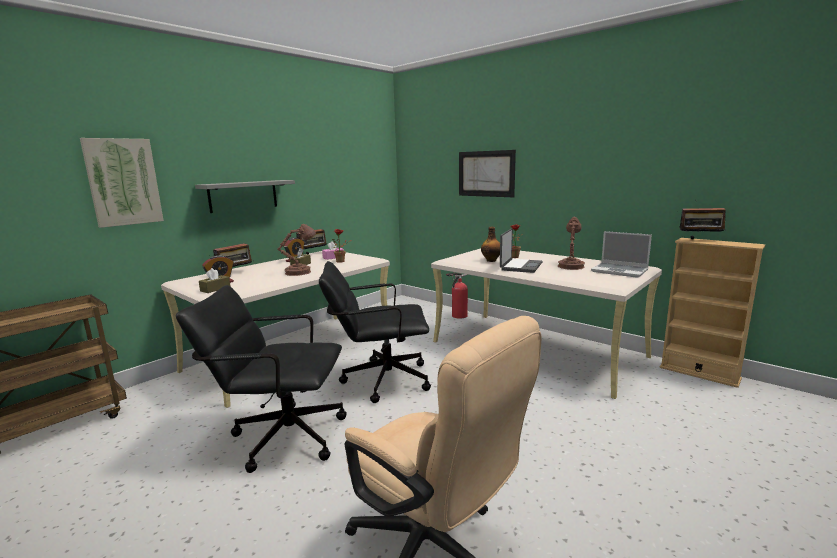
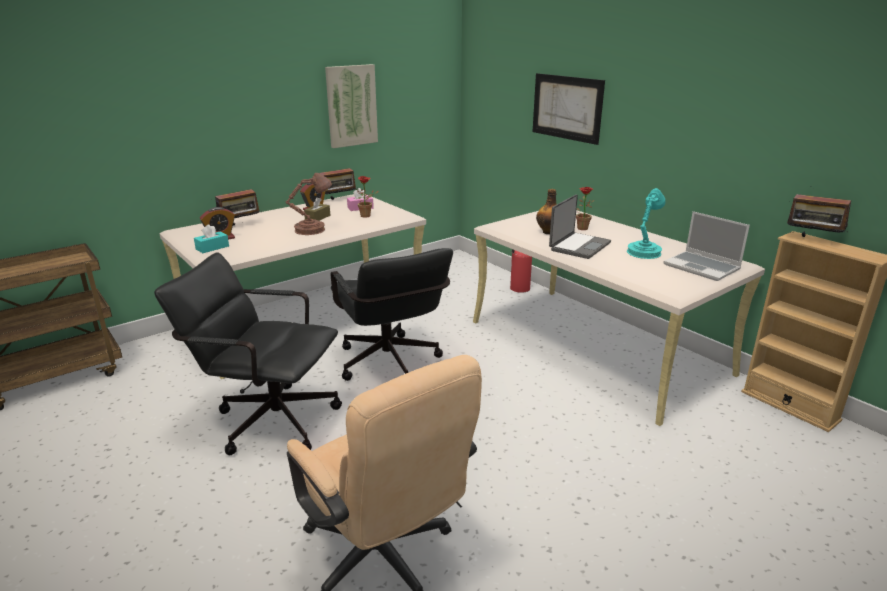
camera: 10 degrees right, 10 degrees up
picture [80,138,164,228] -> picture moved to [325,64,378,148]
grey shelf [195,180,295,213] -> none
brown tissue box [199,268,231,293] -> turquoise tissue box [194,224,229,253]
black office chair [319,261,431,403] -> black office chair turned 120 degrees counterclockwise [331,248,453,381]
brown table lamp [558,217,585,270] -> turquoise table lamp [627,188,666,259]

